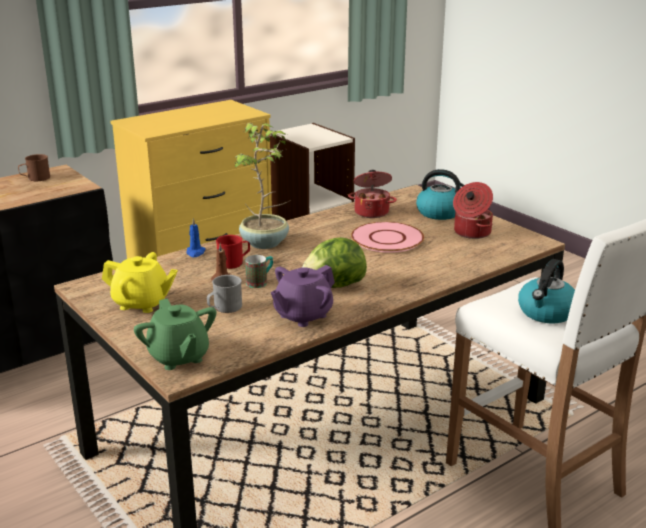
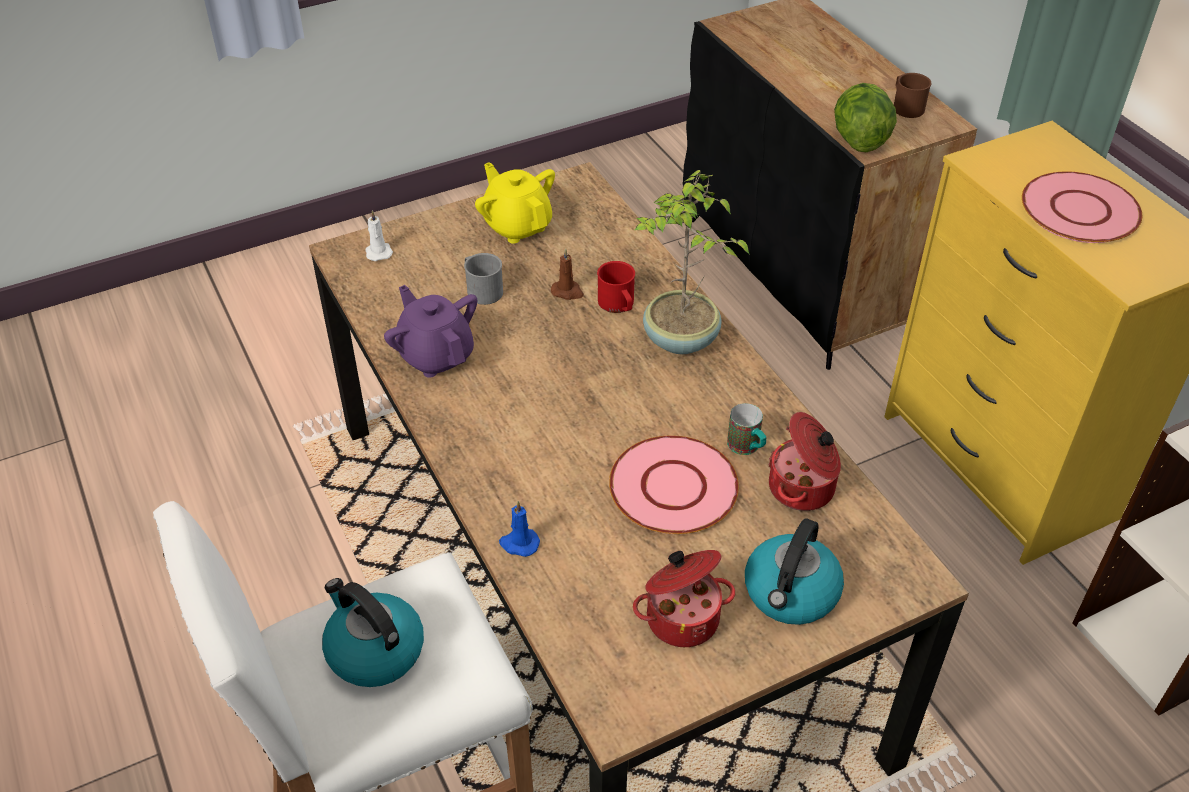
camera: 100 degrees right, 20 degrees up
yellow teapot [102,252,178,313] -> yellow teapot turned 120 degrees clockwise [475,162,555,244]
green teapot [134,299,217,370] -> white candle [365,210,393,261]
blue candle [186,218,205,257] -> blue candle moved to [499,501,540,557]
mug [245,255,273,288] -> mug moved to [727,403,767,455]
lettuce [302,237,367,288] -> lettuce moved to [834,83,897,152]
none -> pink plate [1022,171,1142,243]

